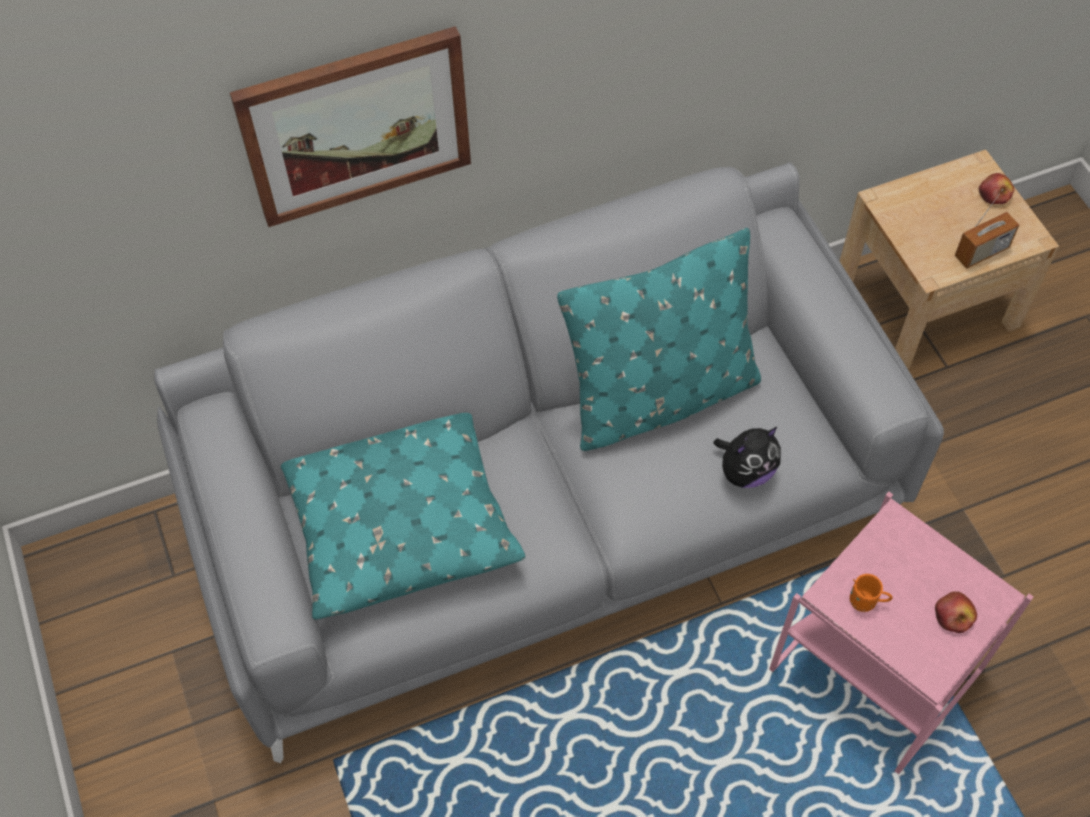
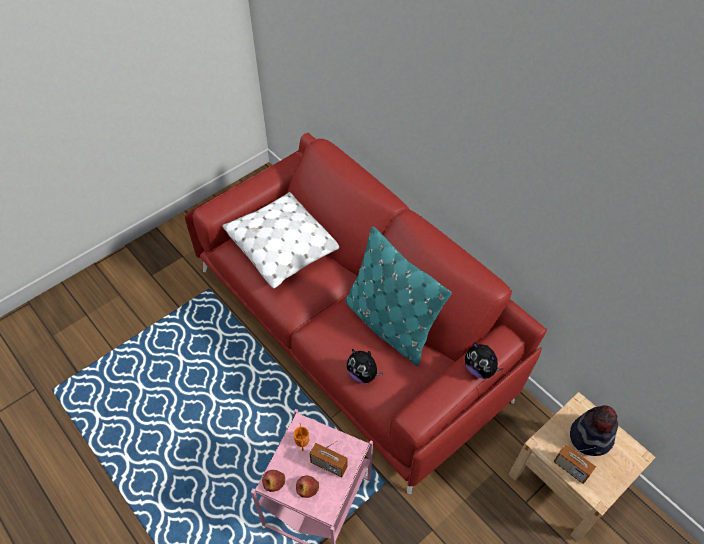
camera: 70 degrees right, 5 degrees down
grey sofa [154,162,944,763] -> red sofa [185,133,547,494]
picture [230,26,471,227] -> none
turquoise pillow [281,413,525,620] -> white pillow [223,192,339,288]
apple [979,173,1014,204] -> apple moved to [262,470,285,492]
none -> radio [310,440,348,477]
none -> plush toy [465,342,503,379]
none -> hat [570,405,618,456]

